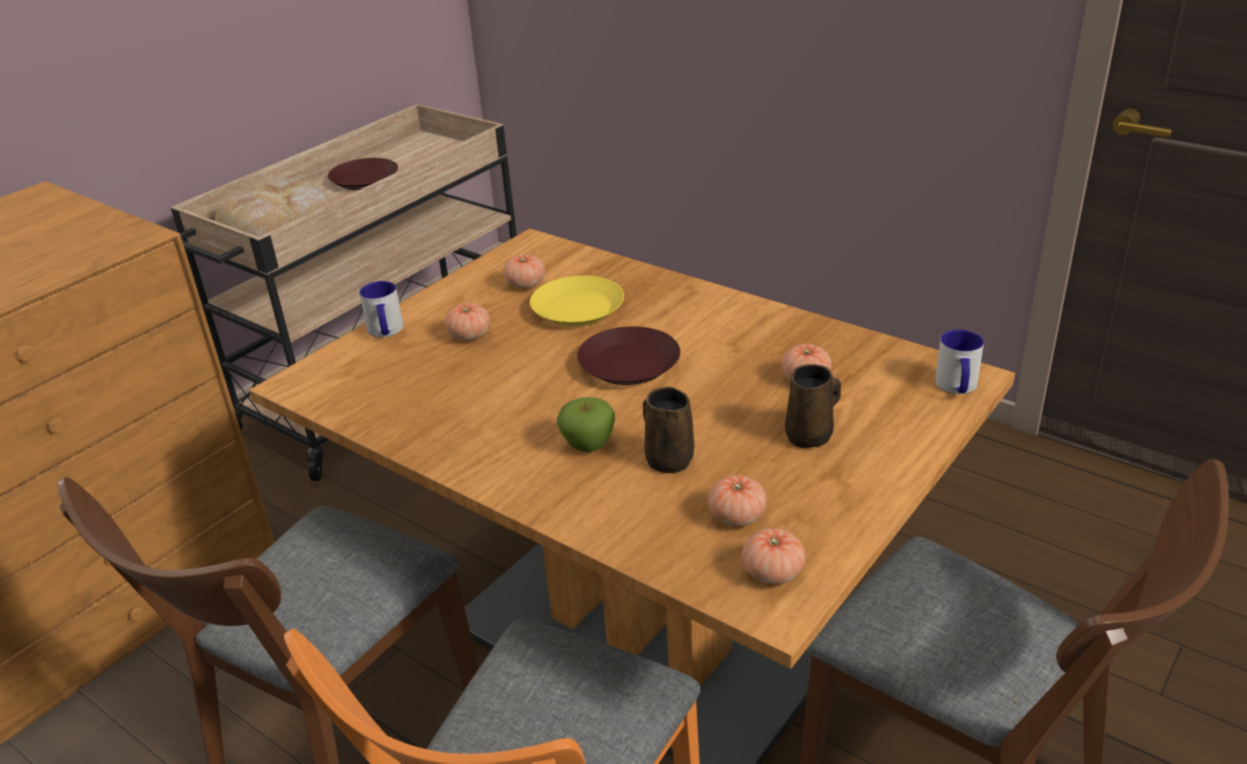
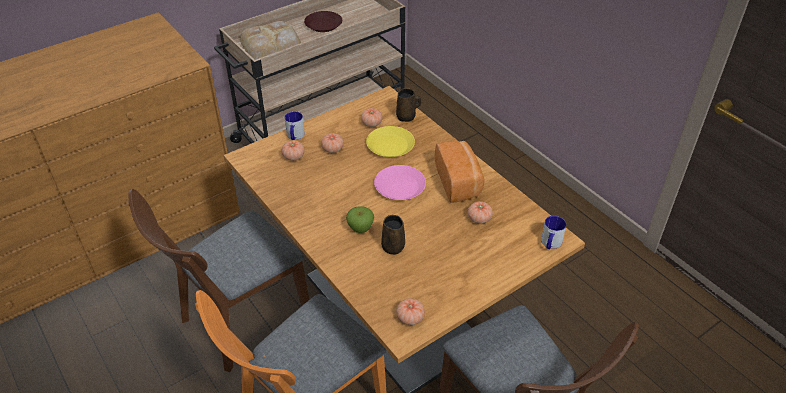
camera: 15 degrees right, 10 degrees up
brown plate [577,326,680,385] -> pink plate [374,165,426,200]
tomato [708,475,767,526] -> tomato moved to [282,141,305,161]
brown mug [785,364,841,448] -> brown mug moved to [396,88,421,122]
none -> bread [435,140,485,203]

